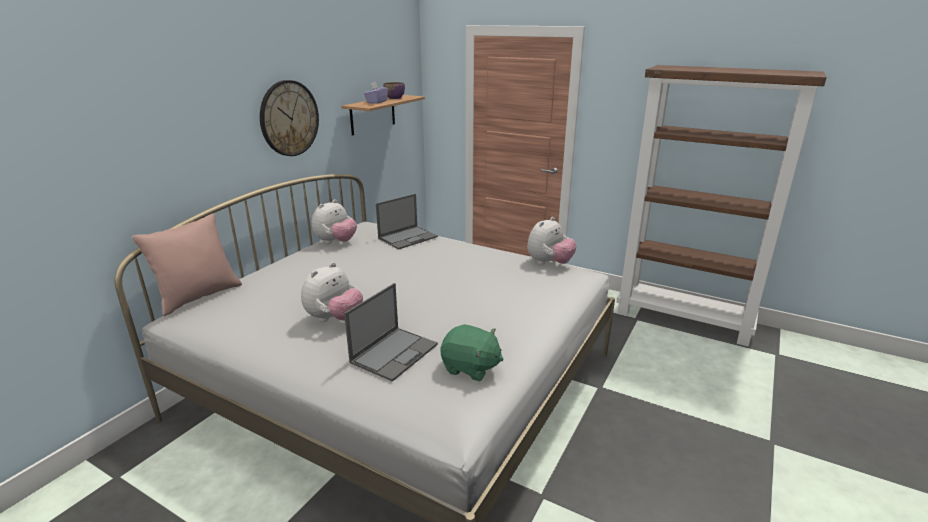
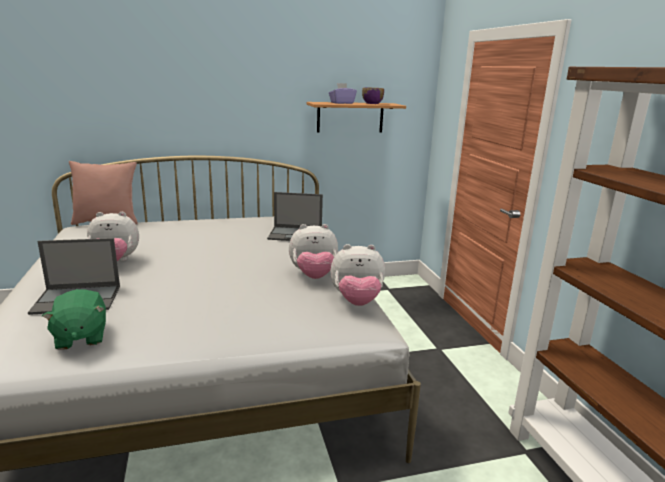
camera: 45 degrees right, 5 degrees down
wall clock [260,80,319,156] -> none
plush toy [311,199,357,244] -> plush toy moved to [289,224,338,279]

